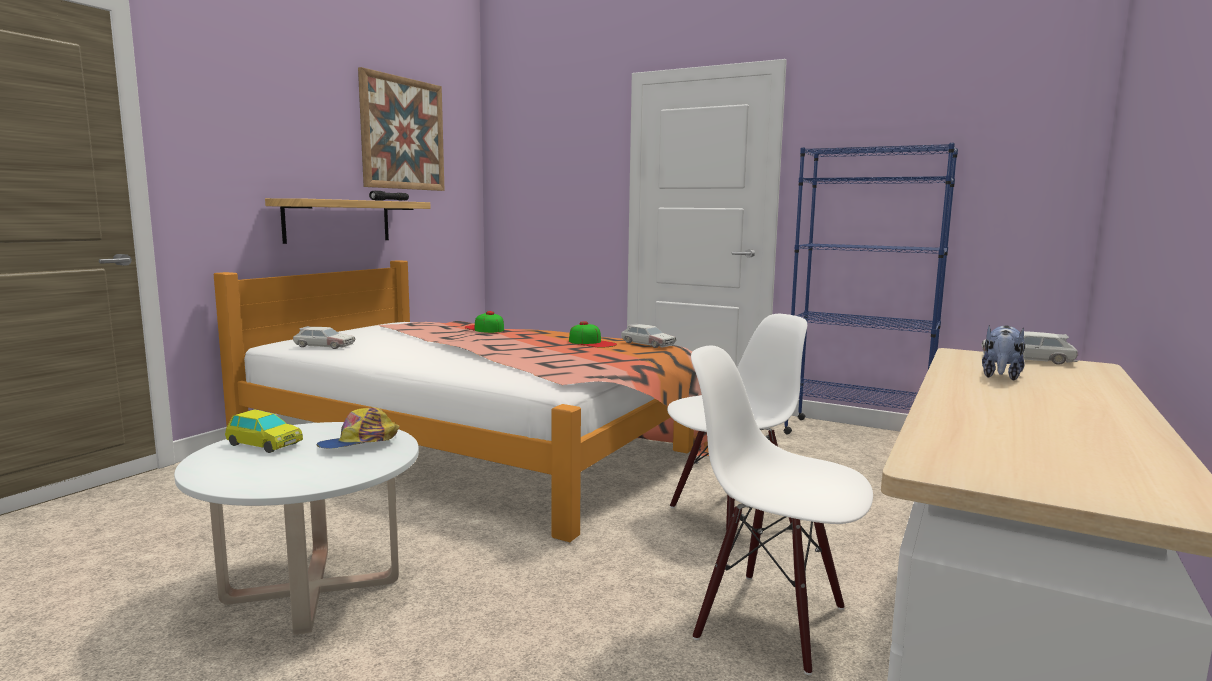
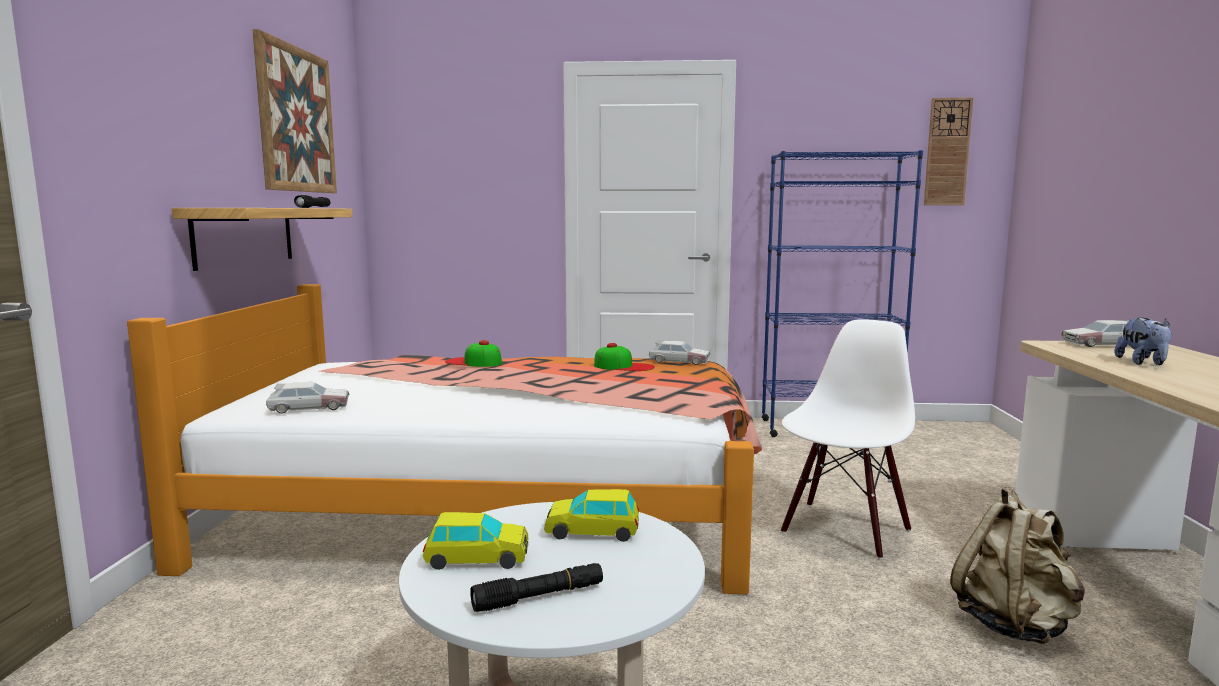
camera: 25 degrees left, 0 degrees up
cap [317,407,400,449] -> toy car [545,489,639,542]
white chair [691,345,873,675] -> beige backpack [950,487,1085,644]
none -> black flashlight [470,563,603,612]
none -> wall clock [924,97,973,205]

